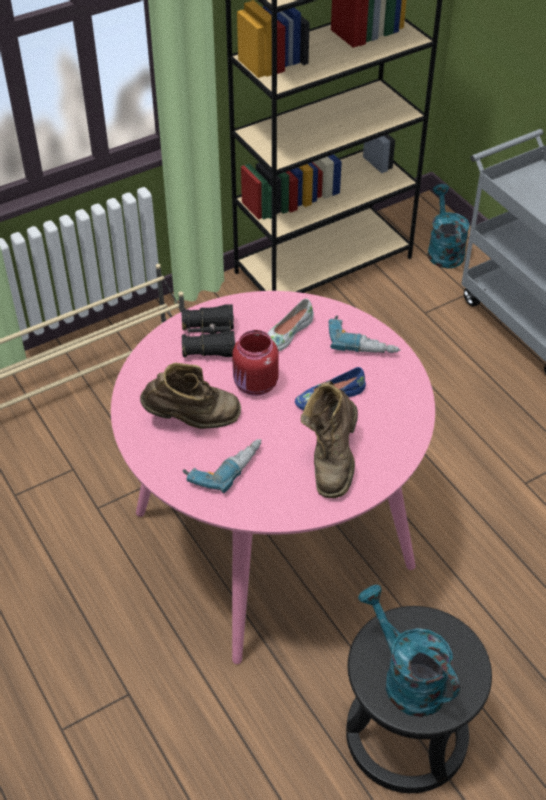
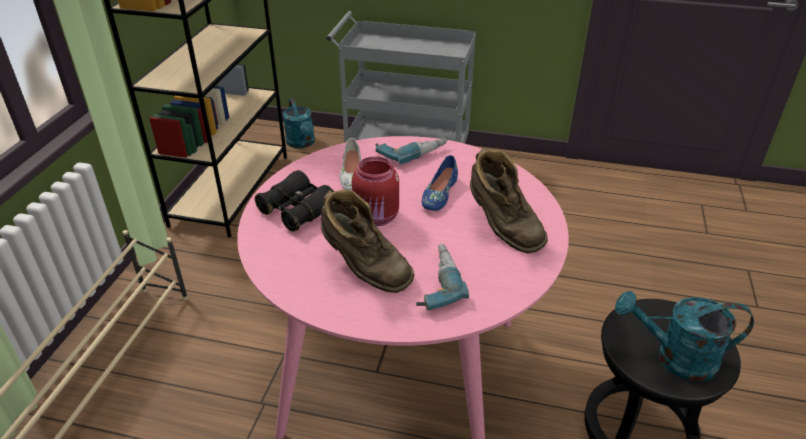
camera: 45 degrees left, 10 degrees down
brown boot [140,363,241,429] -> brown boot turned 90 degrees clockwise [321,190,415,293]
turquoise watering can [427,184,470,269] -> turquoise watering can turned 150 degrees counterclockwise [283,98,315,148]

